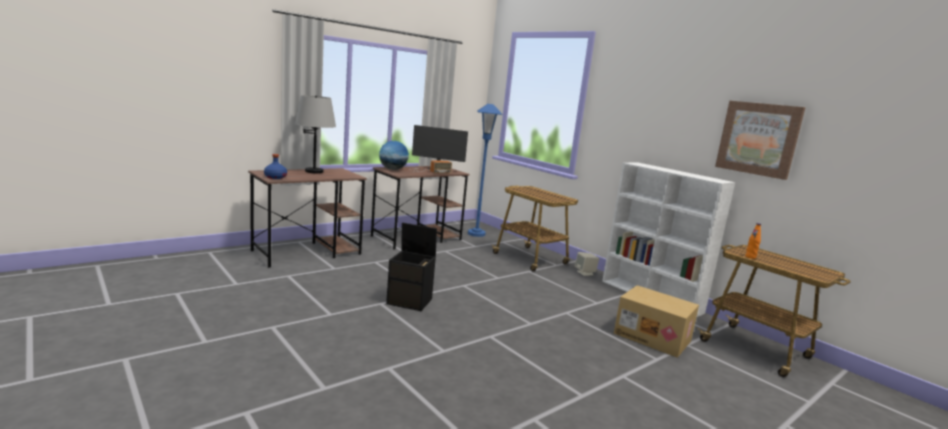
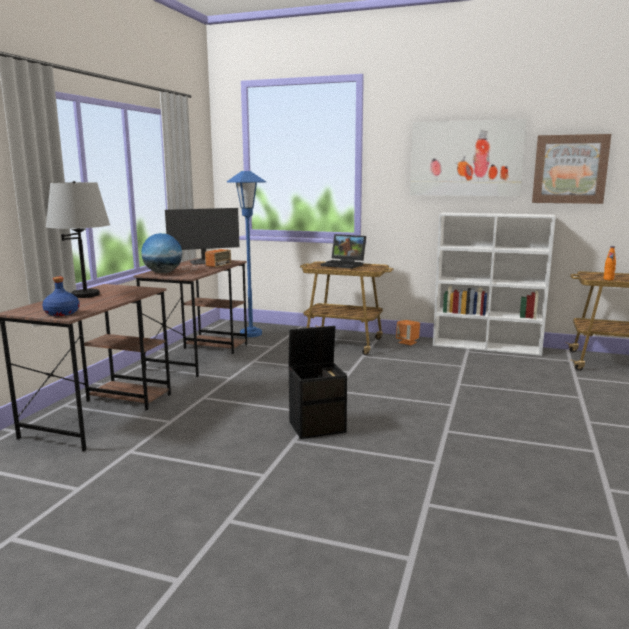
camera: 30 degrees left, 0 degrees up
beige speaker [575,252,599,276] -> orange speaker [396,320,420,345]
cardboard box [614,285,699,358] -> none
none -> laptop [321,234,366,269]
none -> picture [410,119,527,196]

